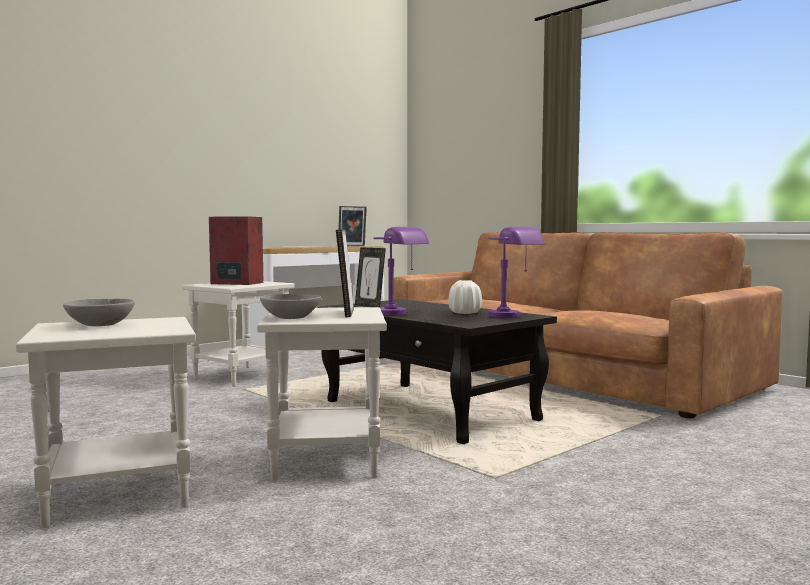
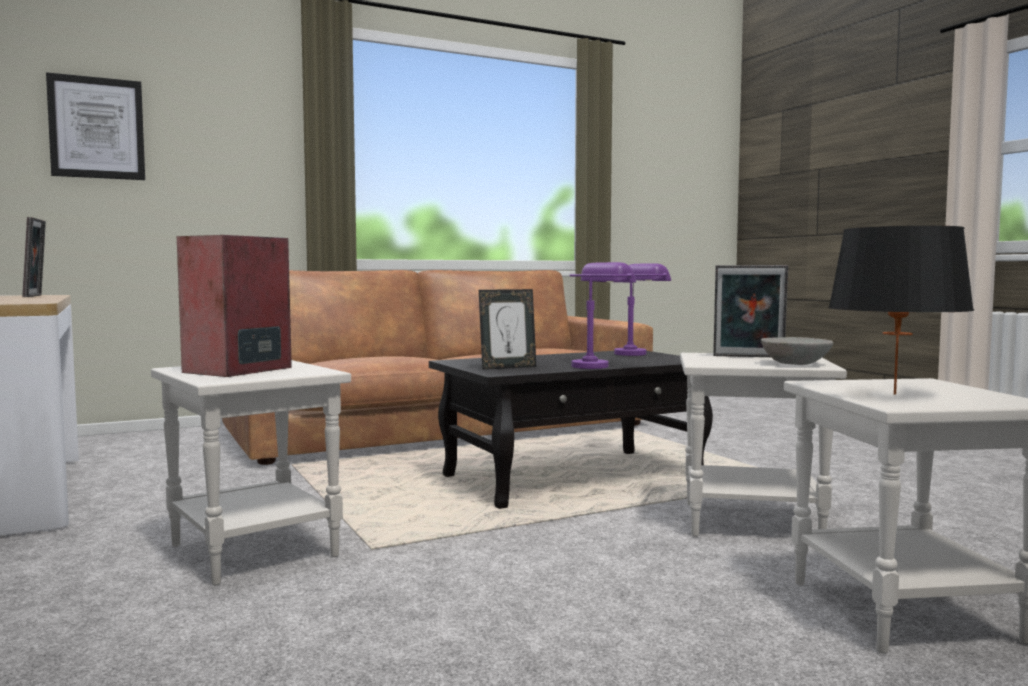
camera: 75 degrees left, 0 degrees up
grey bowl [63,299,135,326] -> black table lamp [828,226,974,395]
white vase [448,280,482,314] -> none
none -> picture [46,72,145,180]

